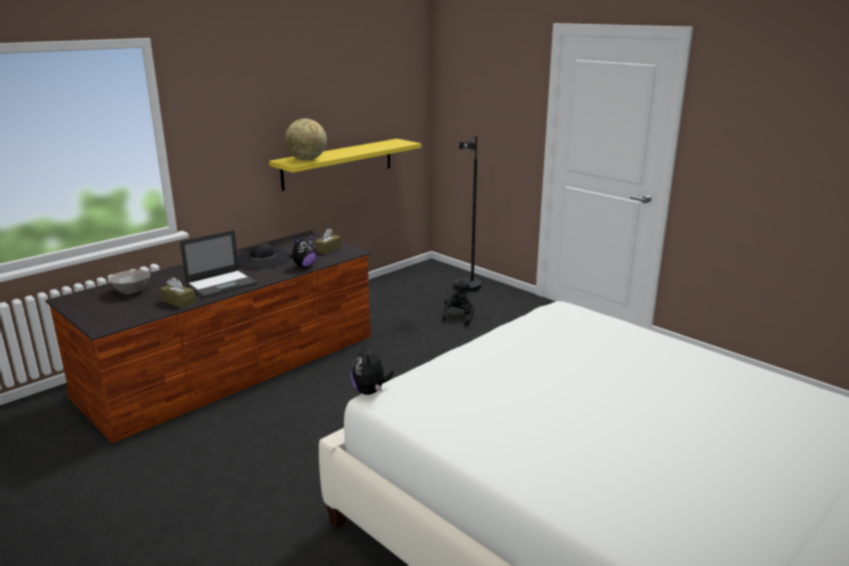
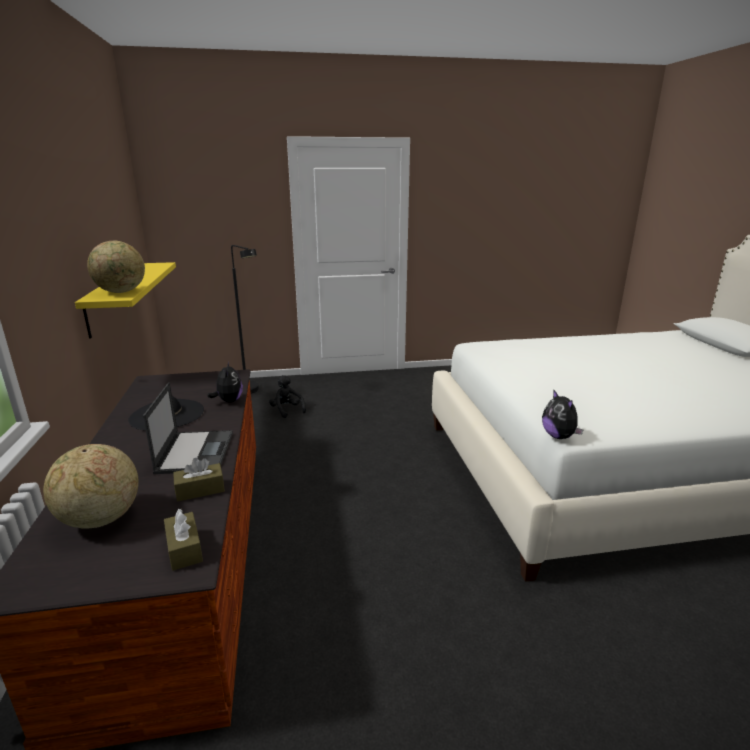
camera: 55 degrees left, 0 degrees up
grey bowl [108,270,150,294] -> globe [43,444,139,529]
brown tissue box [314,228,341,255] -> brown tissue box moved to [164,509,203,571]
plush toy [351,341,394,395] -> plush toy turned 45 degrees clockwise [542,389,583,439]

